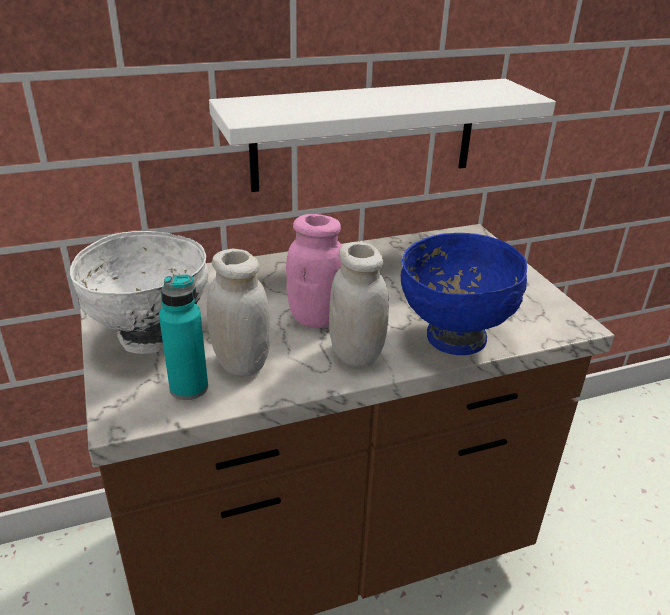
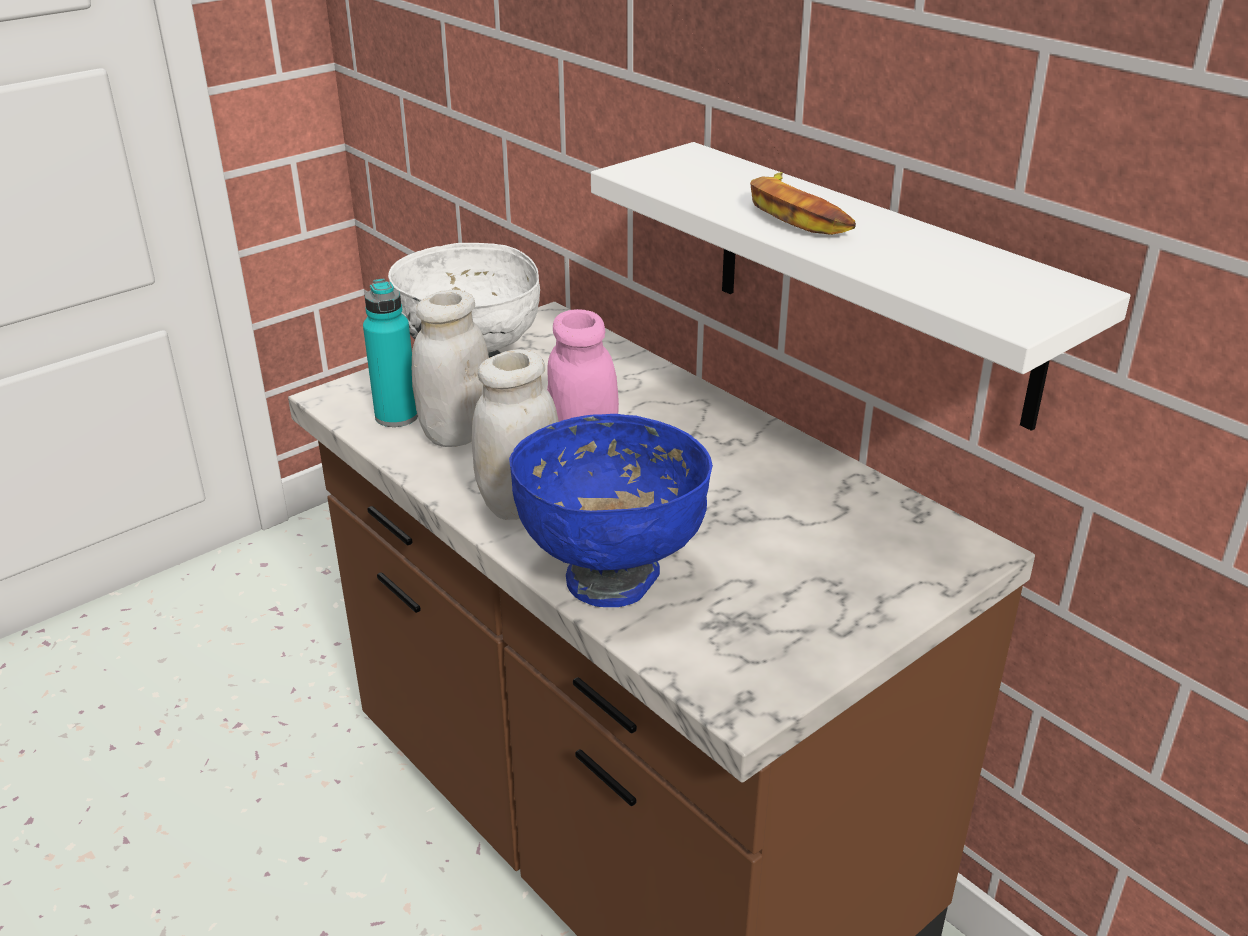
camera: 70 degrees right, 0 degrees up
none -> banana [750,172,856,235]

